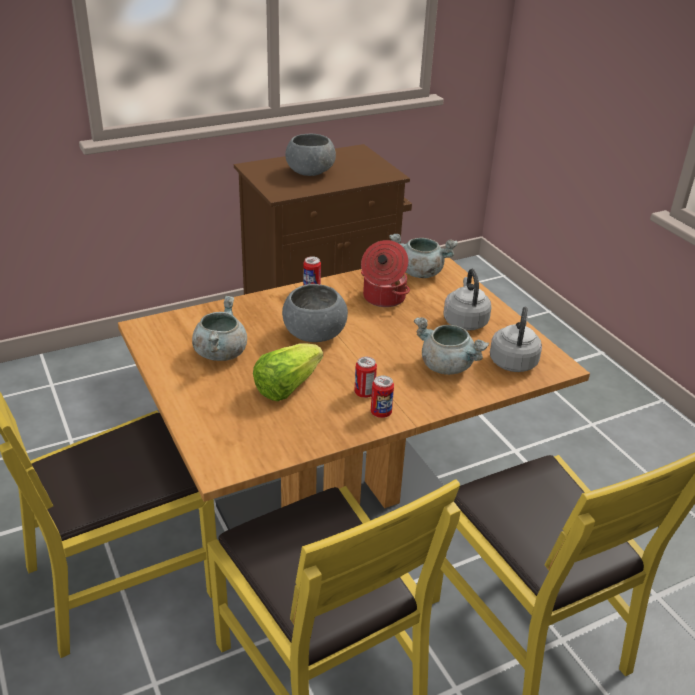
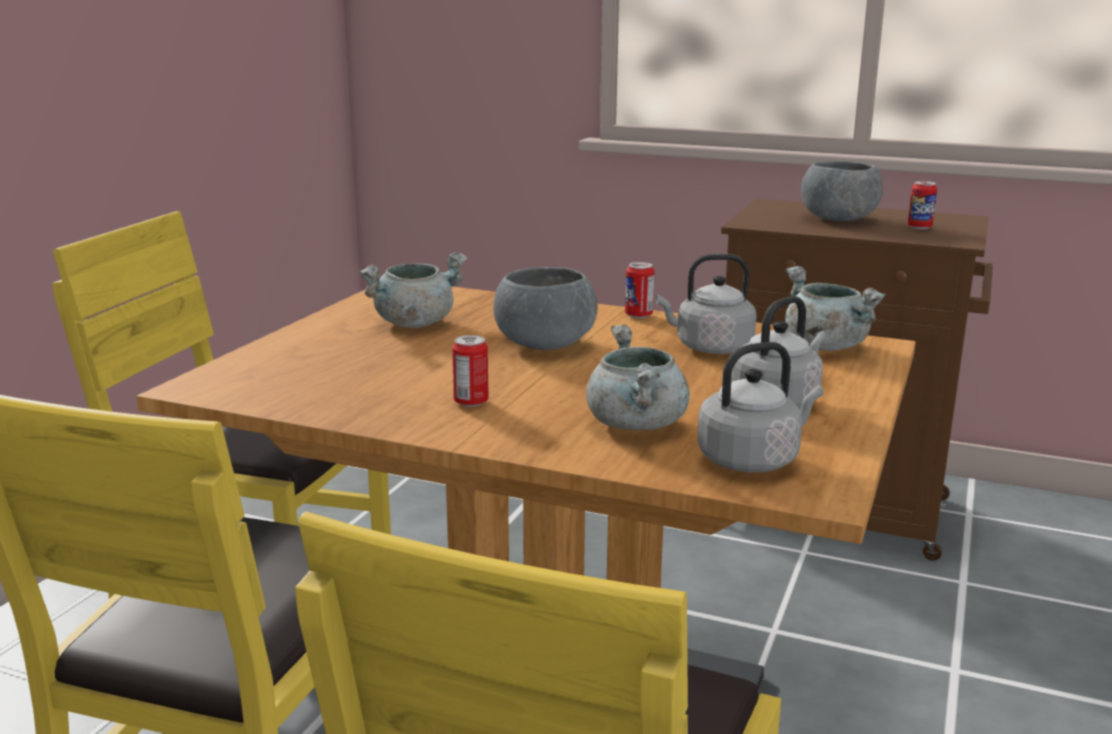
camera: 50 degrees right, 15 degrees down
lettuce [253,343,323,401] -> none
cooking pot [361,240,410,307] -> grey kettle [656,254,756,354]
can [371,375,394,418] -> can moved to [908,181,937,230]

